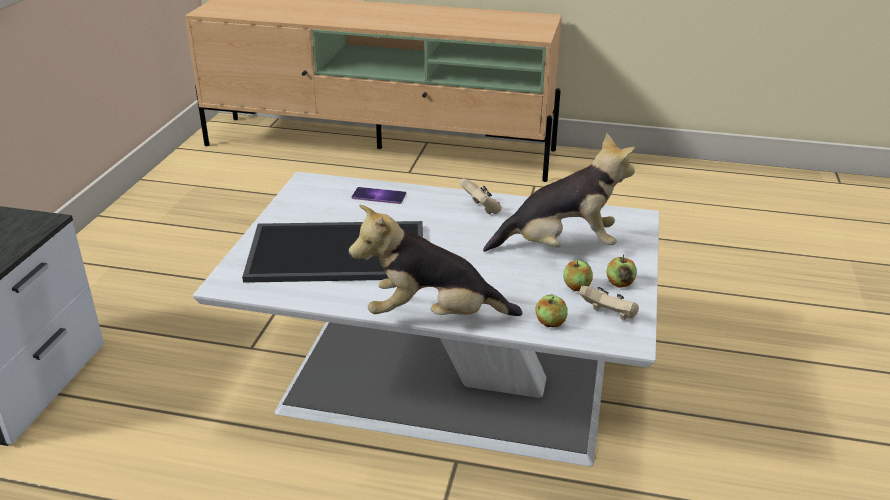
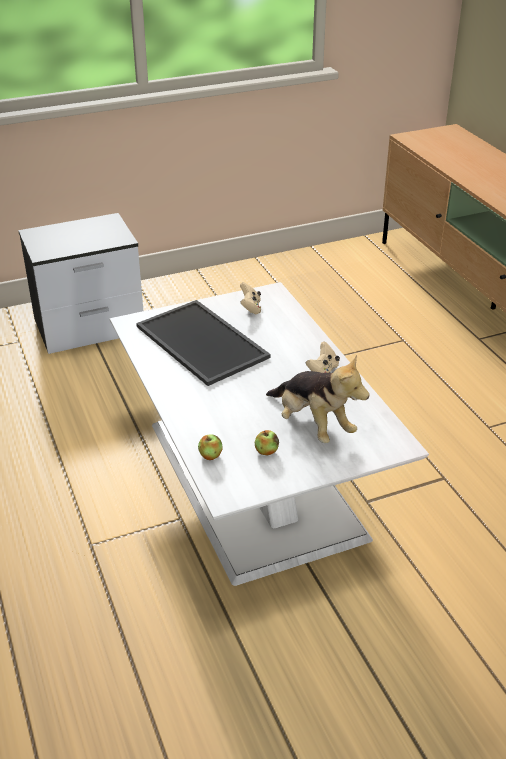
camera: 55 degrees right, 5 degrees up
plush toy [349,204,522,316] -> none
phone [352,187,406,204] -> none
beige game controller [579,286,639,320] -> beige game controller moved to [240,282,261,314]
apple [606,255,637,288] -> none

